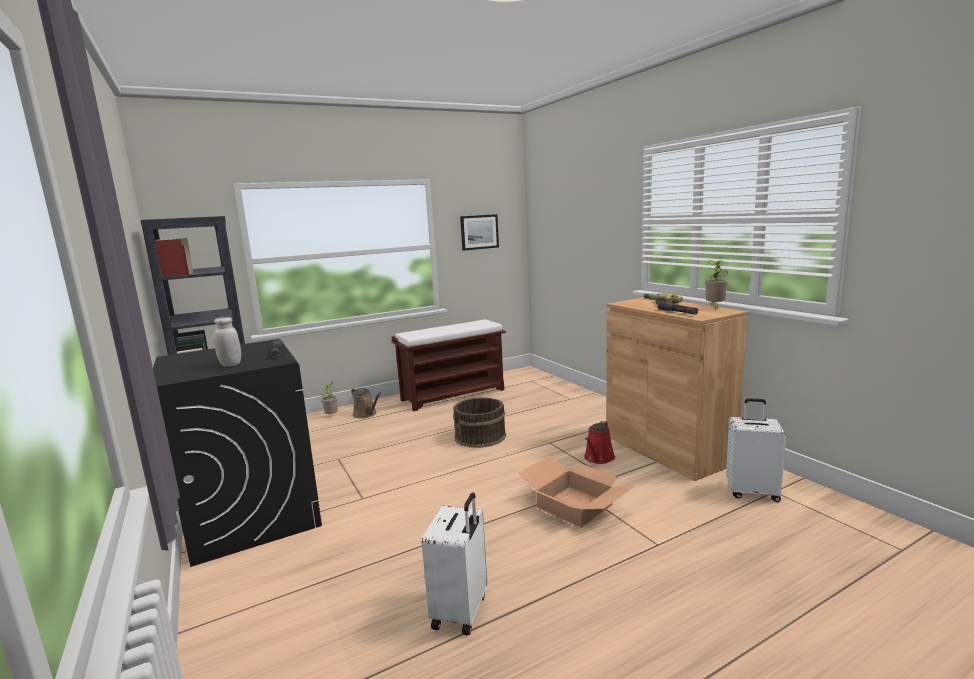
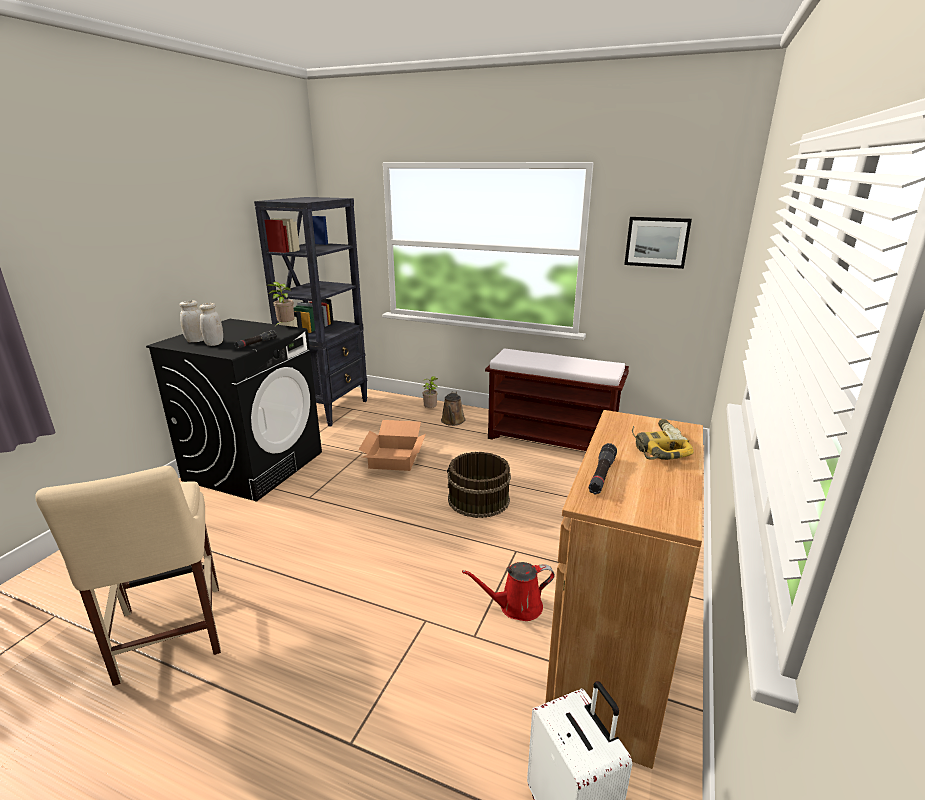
camera: 50 degrees right, 10 degrees up
white suitcase [422,493,488,636] -> beige chair [36,466,221,686]
cardboard box [518,455,634,528] -> cardboard box moved to [358,420,426,471]
potted plant [705,260,728,310] -> potted plant moved to [267,282,294,326]
none -> white jar [180,300,204,342]

